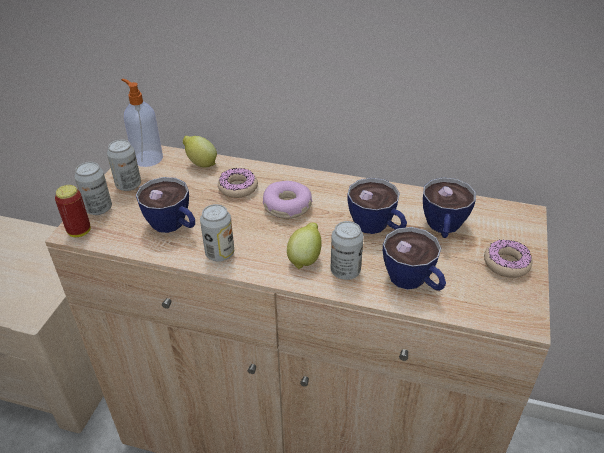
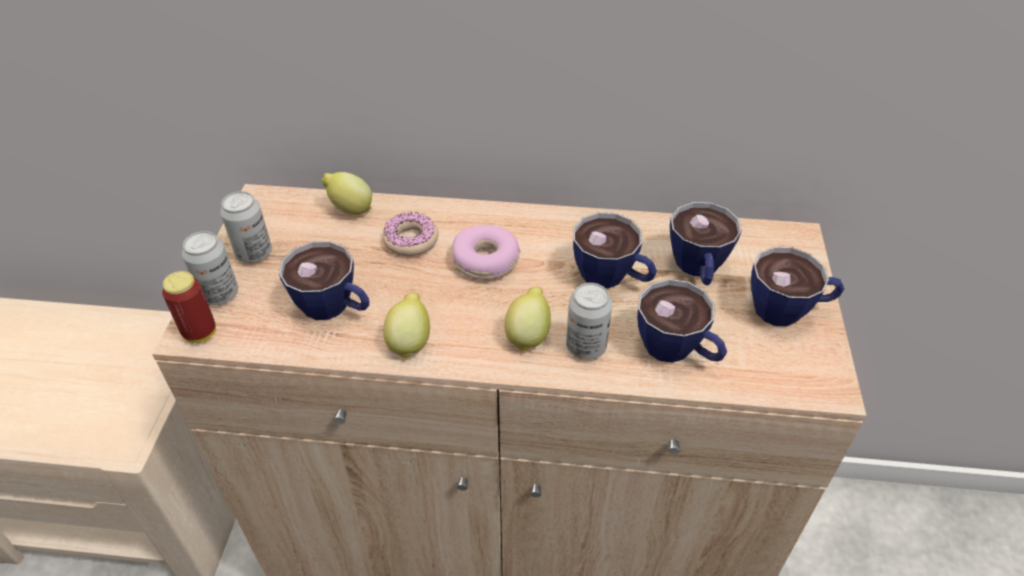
camera: 10 degrees left, 5 degrees up
soap dispenser [121,79,163,167] -> none
can [200,204,234,261] -> lemon [383,292,430,360]
donut [484,239,533,278] -> cup [751,247,844,326]

